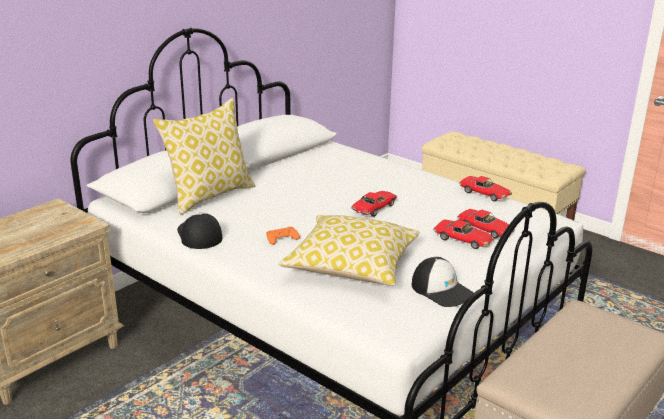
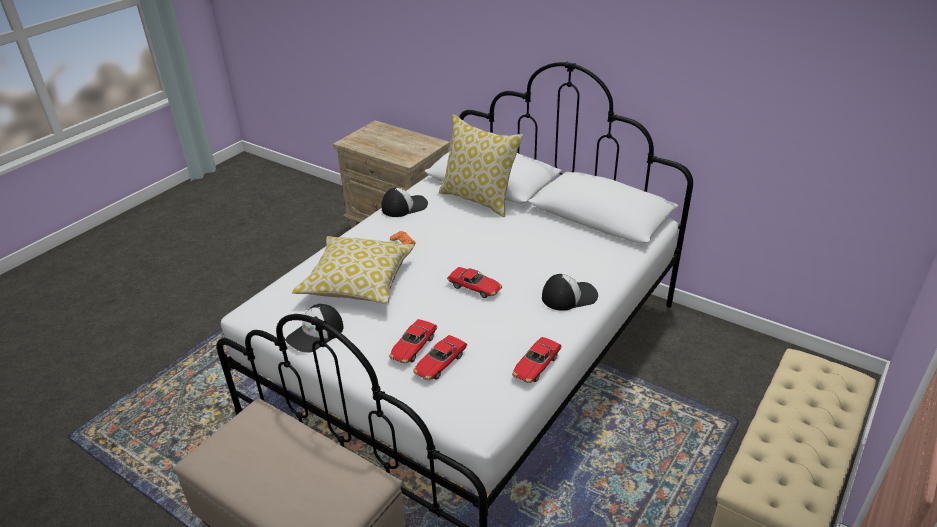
camera: 85 degrees right, 10 degrees up
none -> cap [542,274,598,311]

